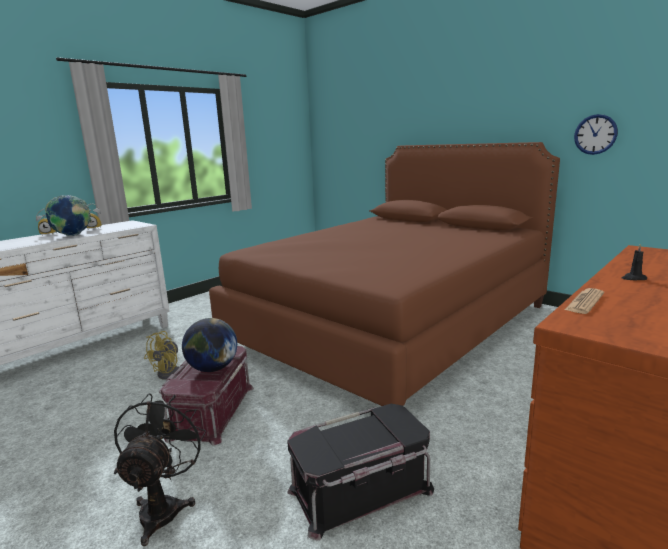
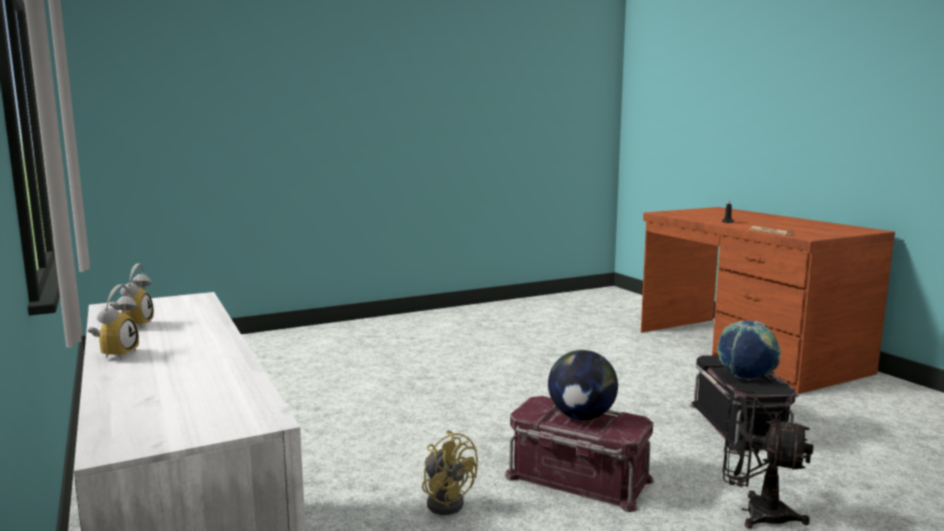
camera: 70 degrees left, 5 degrees down
globe [45,195,91,236] -> globe moved to [717,320,781,380]
brown bed [209,142,560,406] -> none
wall clock [574,114,618,155] -> none

